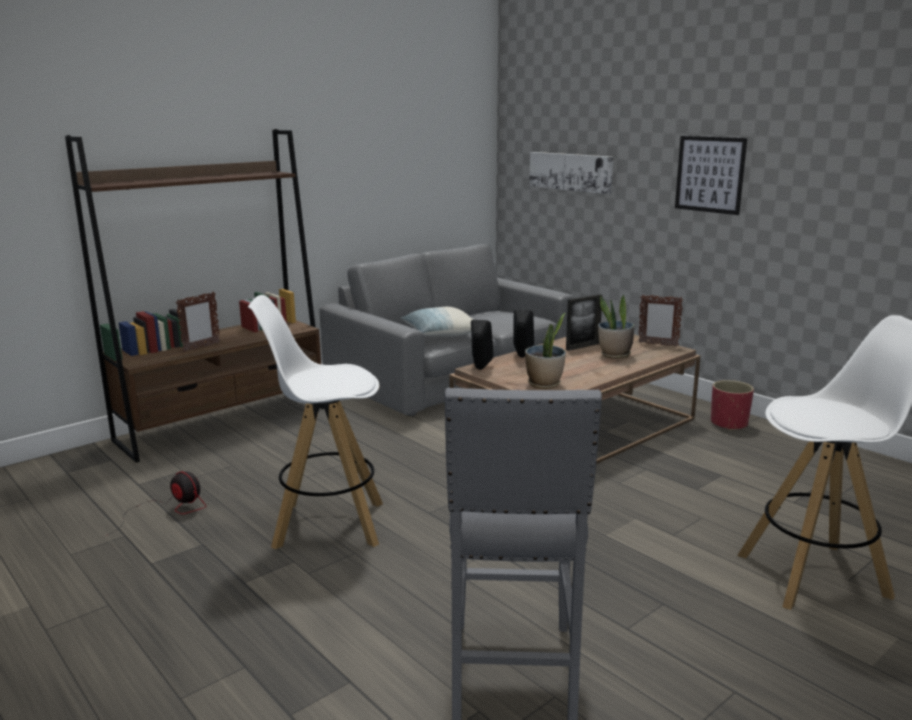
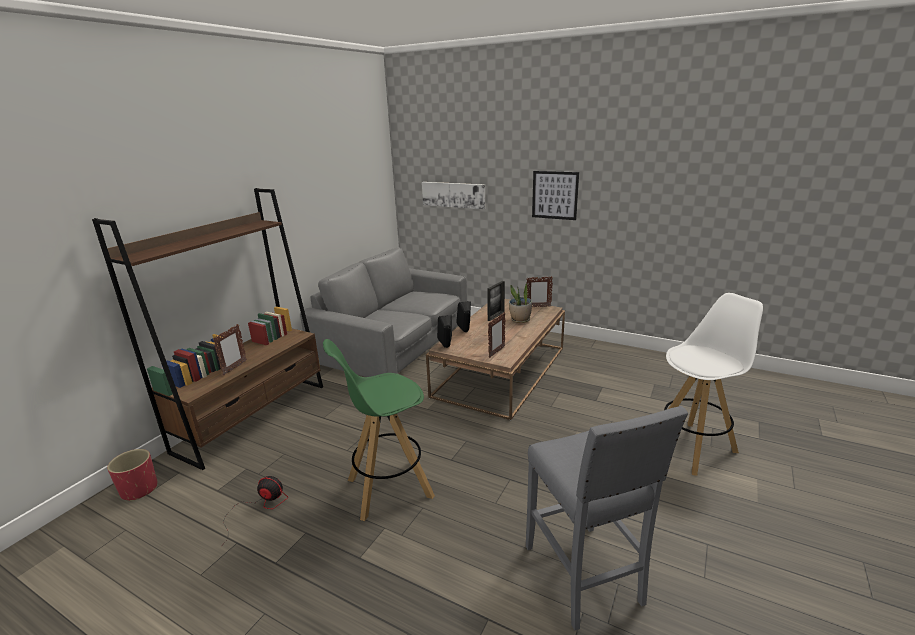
camera: 20 degrees left, 5 degrees up
white stool [248,295,383,549] -> green stool [323,339,435,521]
pillow [400,307,473,337] -> none
potted plant [525,313,566,389] -> picture frame [488,312,506,358]
red planter [711,380,754,431] -> red planter moved to [107,449,157,501]

